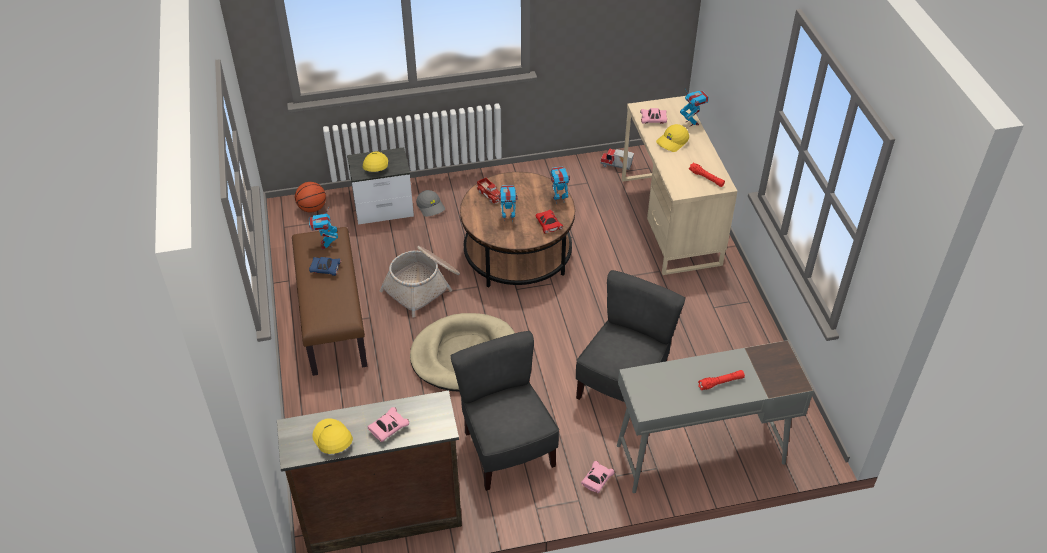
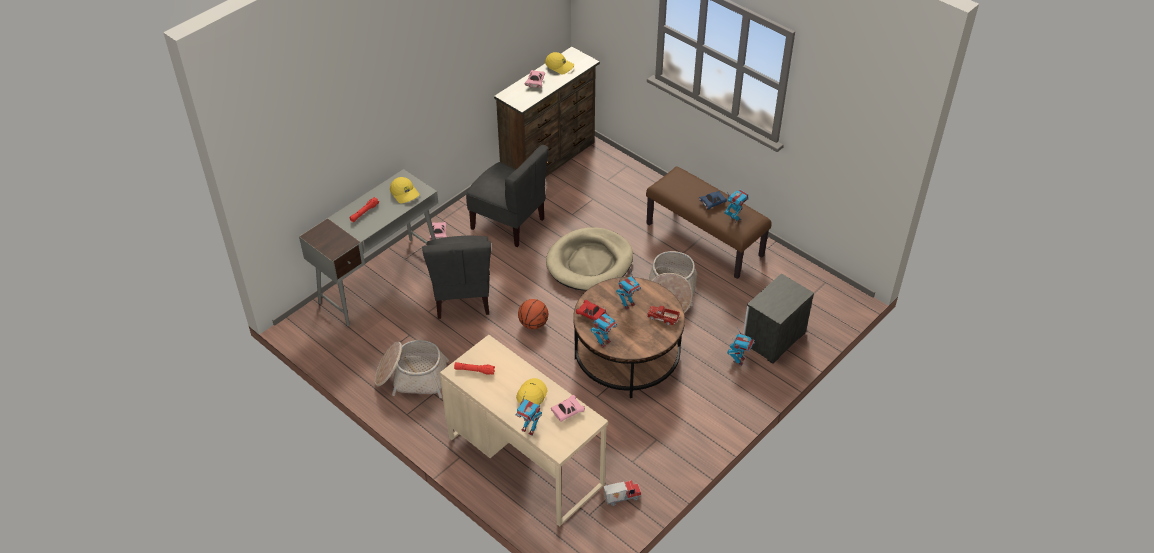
camera: 145 degrees right, 0 degrees up
basketball [295,182,326,213] -> basketball moved to [518,299,548,329]
yellow cap [363,151,388,172] -> yellow cap moved to [390,177,420,204]
grey cap [416,190,445,217] -> toy robot [727,327,755,366]
none -> basket [375,340,449,398]

